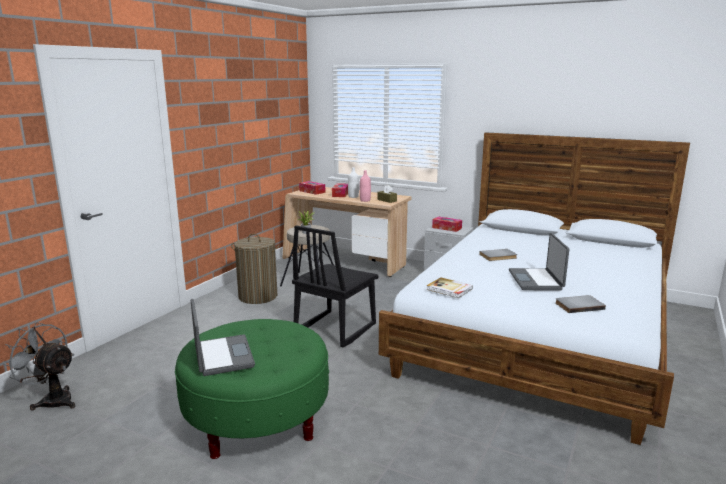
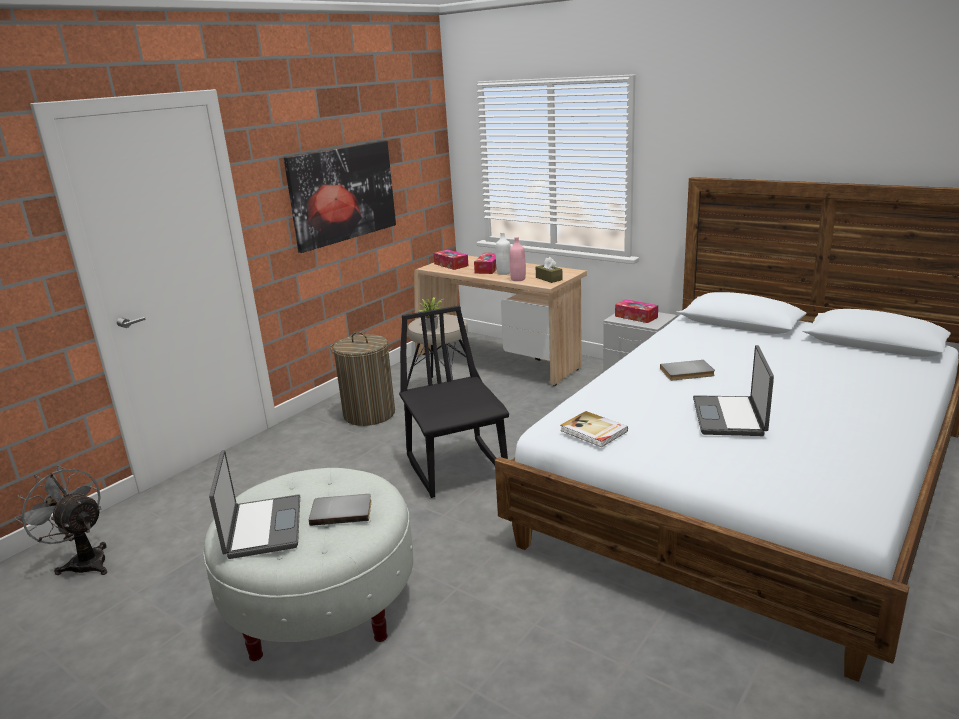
camera: 10 degrees right, 5 degrees up
green ottoman [175,319,329,459] -> white ottoman [203,468,413,661]
black chair [292,225,379,347] -> black chair turned 120 degrees clockwise [399,306,509,498]
grey book [556,295,606,313] -> grey book moved to [309,494,372,526]
none -> picture [284,141,396,253]

